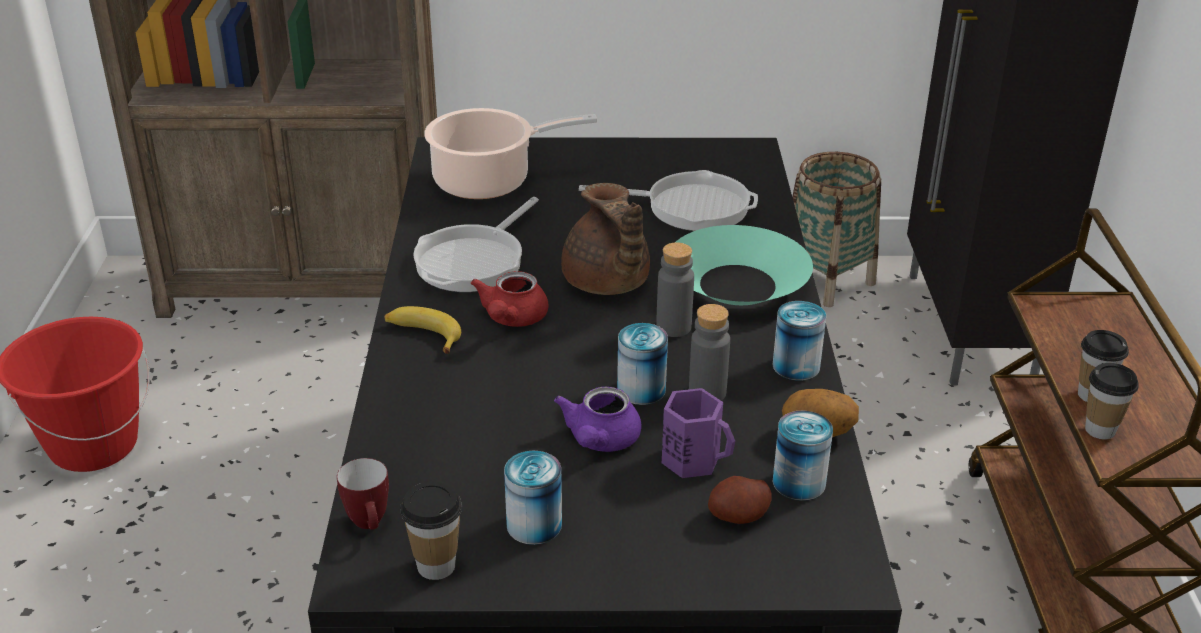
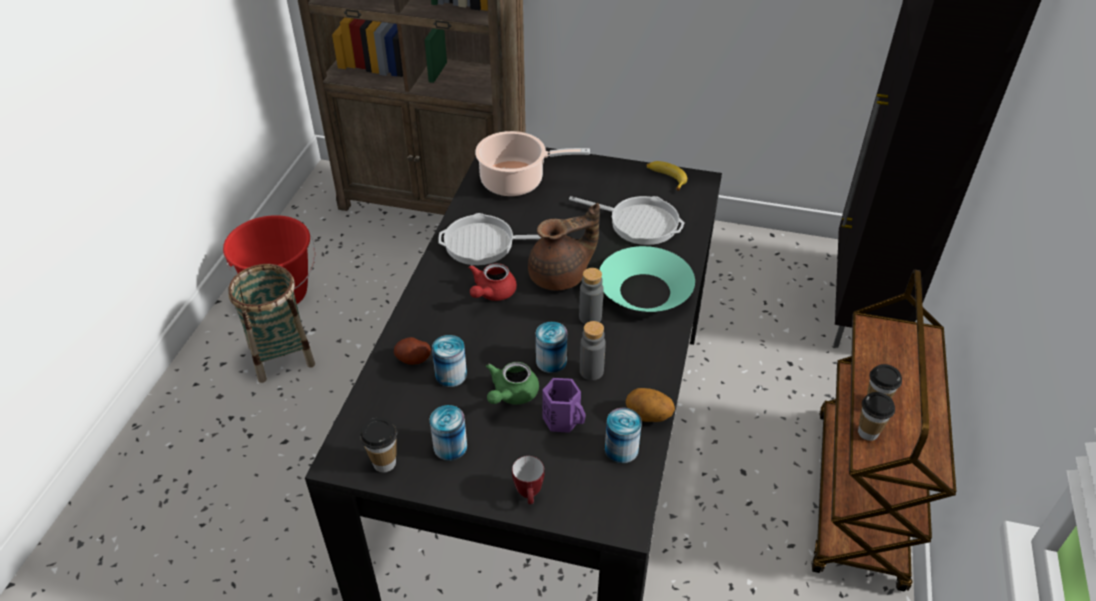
camera: 15 degrees right, 10 degrees up
mug [337,458,389,530] -> mug moved to [512,456,544,504]
banana [384,306,461,354] -> banana moved to [647,161,687,191]
frying pan [413,197,539,292] -> frying pan turned 45 degrees clockwise [438,213,541,265]
purple teapot [554,387,641,452] -> green teapot [486,362,539,405]
brown teapot [561,183,650,295] -> brown teapot turned 105 degrees counterclockwise [528,203,600,290]
potato [708,476,772,524] -> potato moved to [394,337,431,365]
can [773,301,826,380] -> can moved to [432,335,467,387]
basket [792,152,881,307] -> basket moved to [228,264,315,383]

